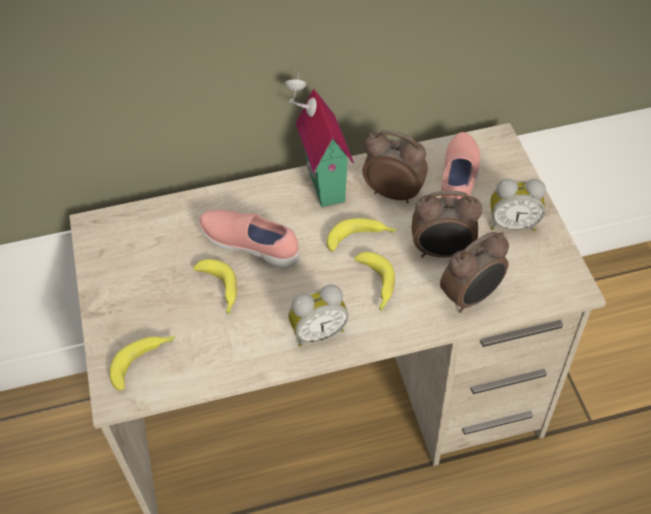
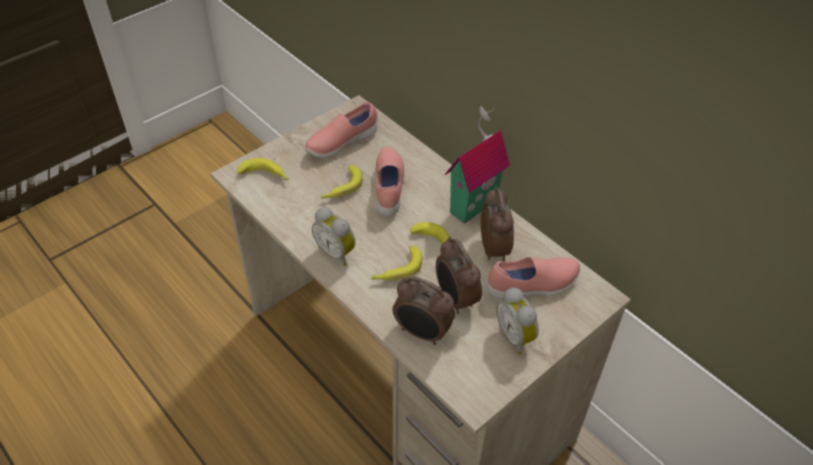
camera: 60 degrees right, 5 degrees down
none -> pink shoe [305,102,377,158]

